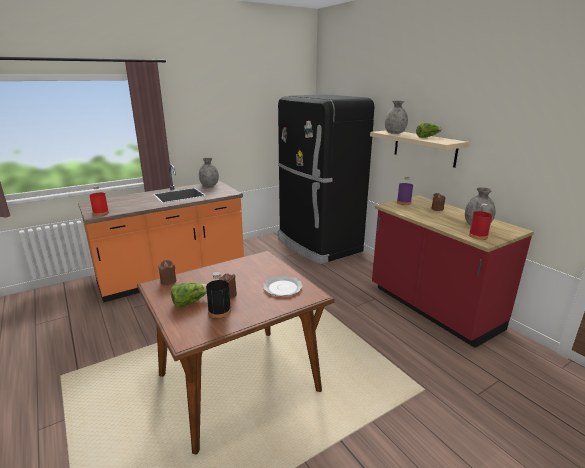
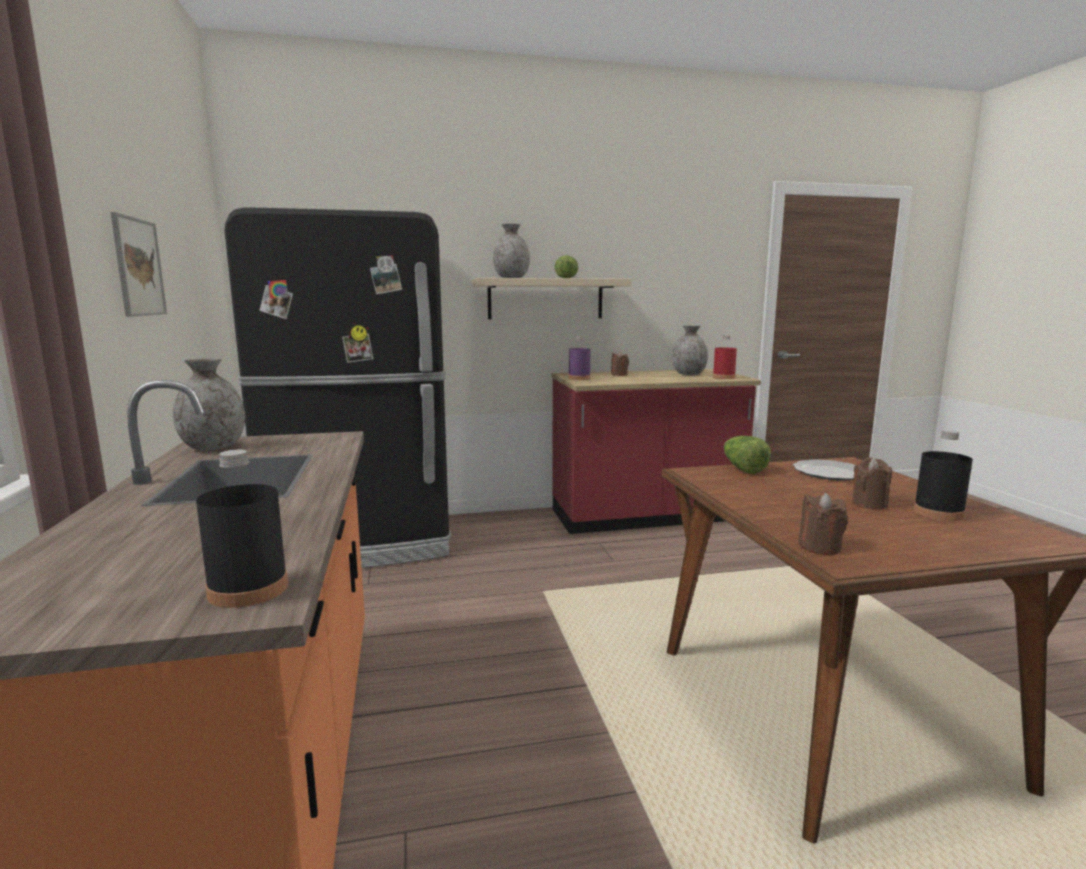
camera: 70 degrees left, 10 degrees down
red bottle [89,186,109,216] -> black bottle [196,449,288,608]
lettuce [171,283,207,307] -> lettuce moved to [724,436,771,474]
none -> picture [110,212,167,317]

